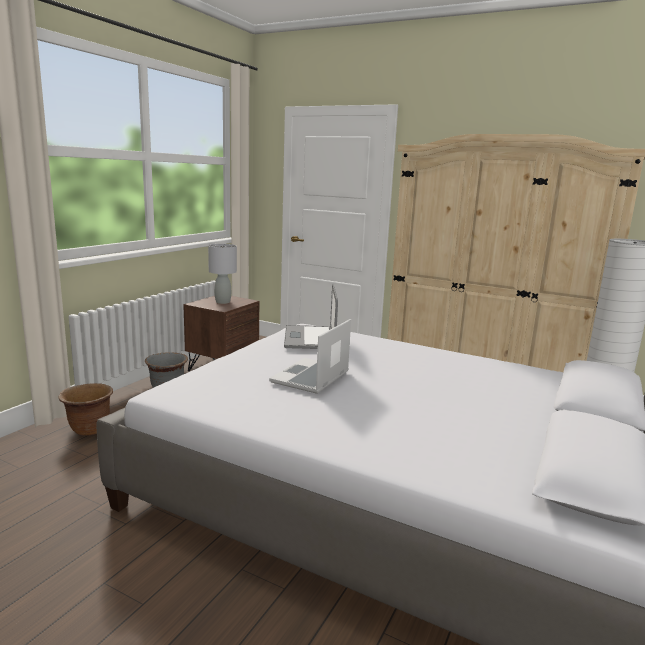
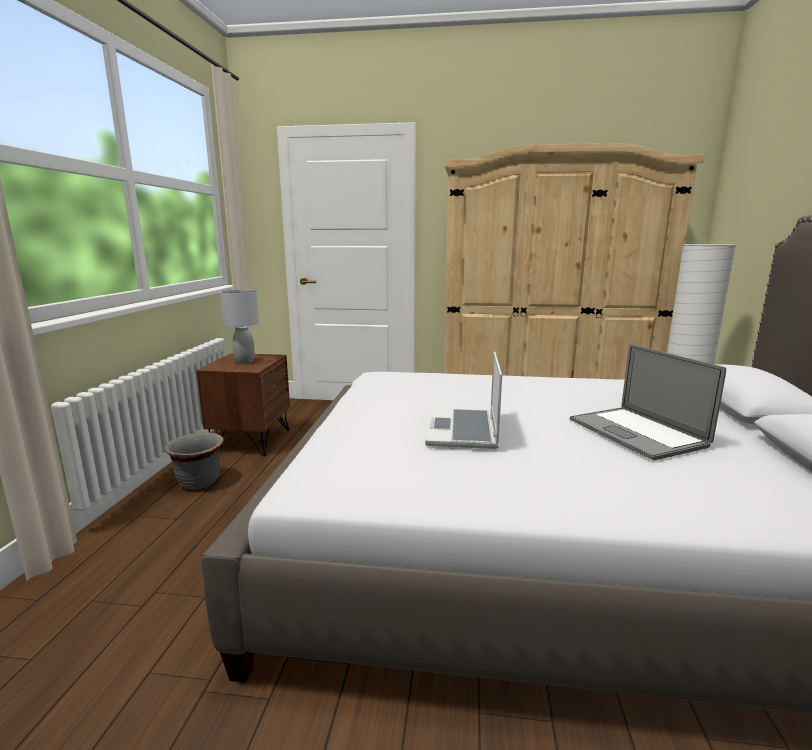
camera: 20 degrees left, 0 degrees up
brown planter [58,383,113,436] -> none
laptop [284,283,338,349] -> laptop moved to [570,344,726,460]

